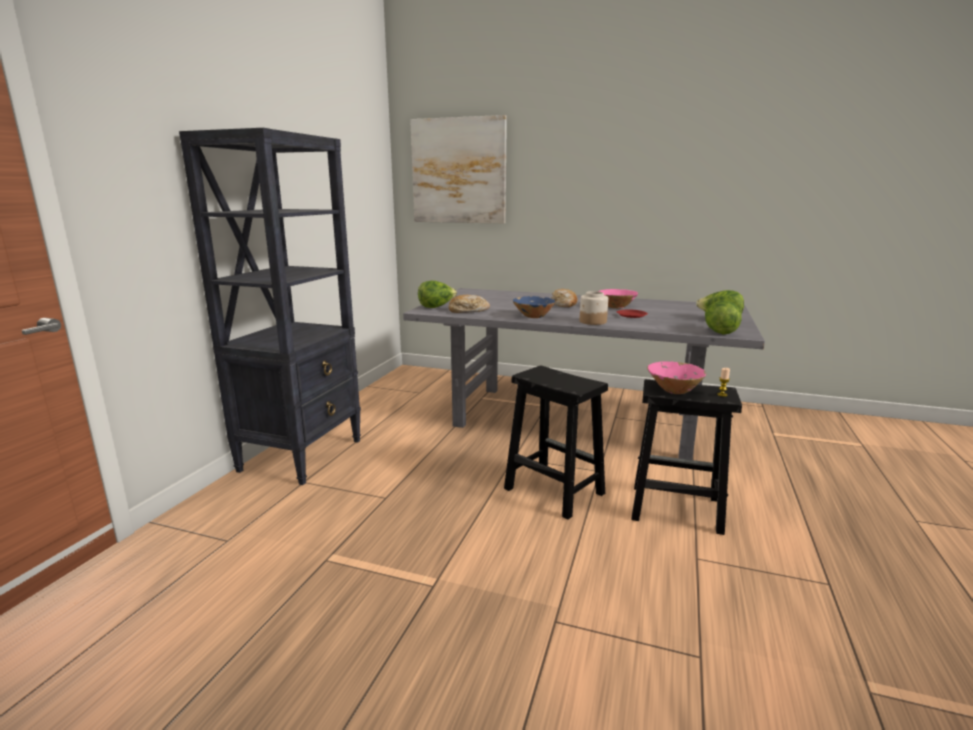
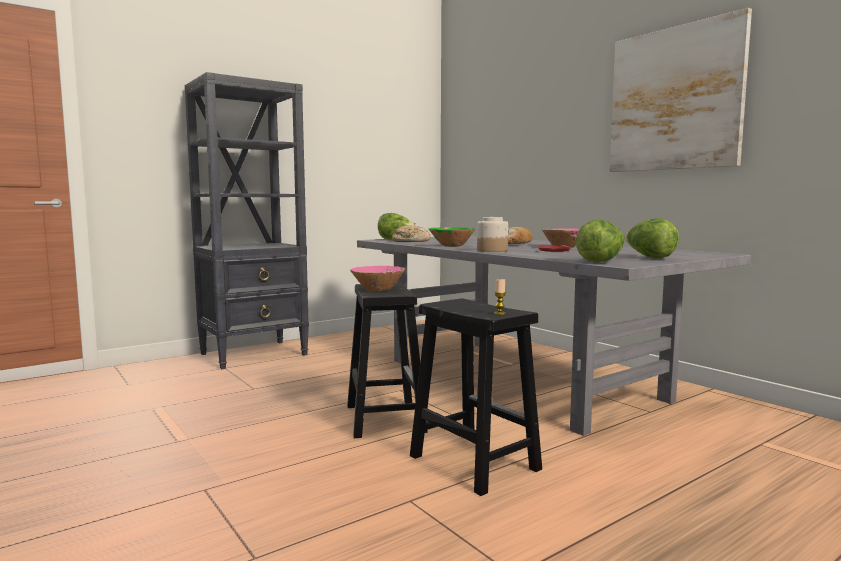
camera: 35 degrees right, 10 degrees down
picture [410,115,507,224] -> picture moved to [610,8,752,172]
blue bowl [513,296,556,318] -> green bowl [429,227,475,247]
pink bowl [647,361,706,394] -> pink bowl moved to [350,266,405,291]

